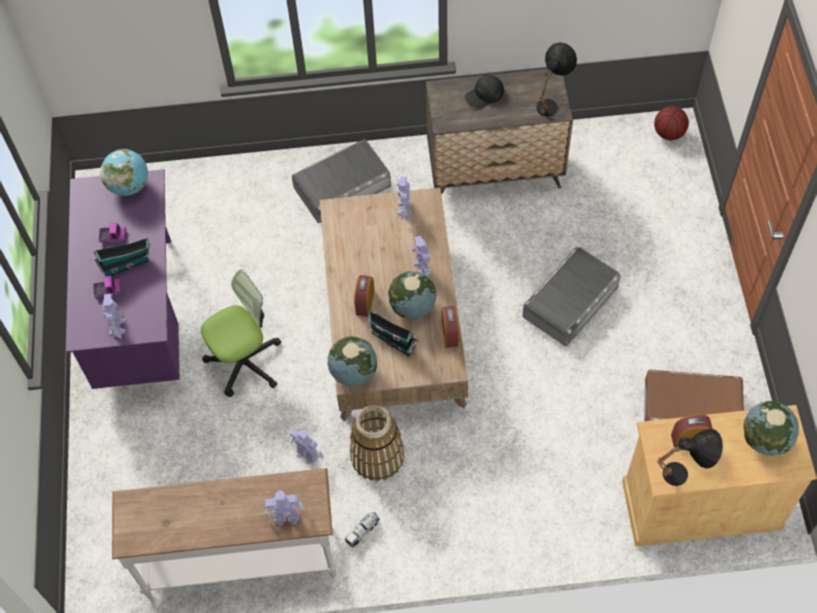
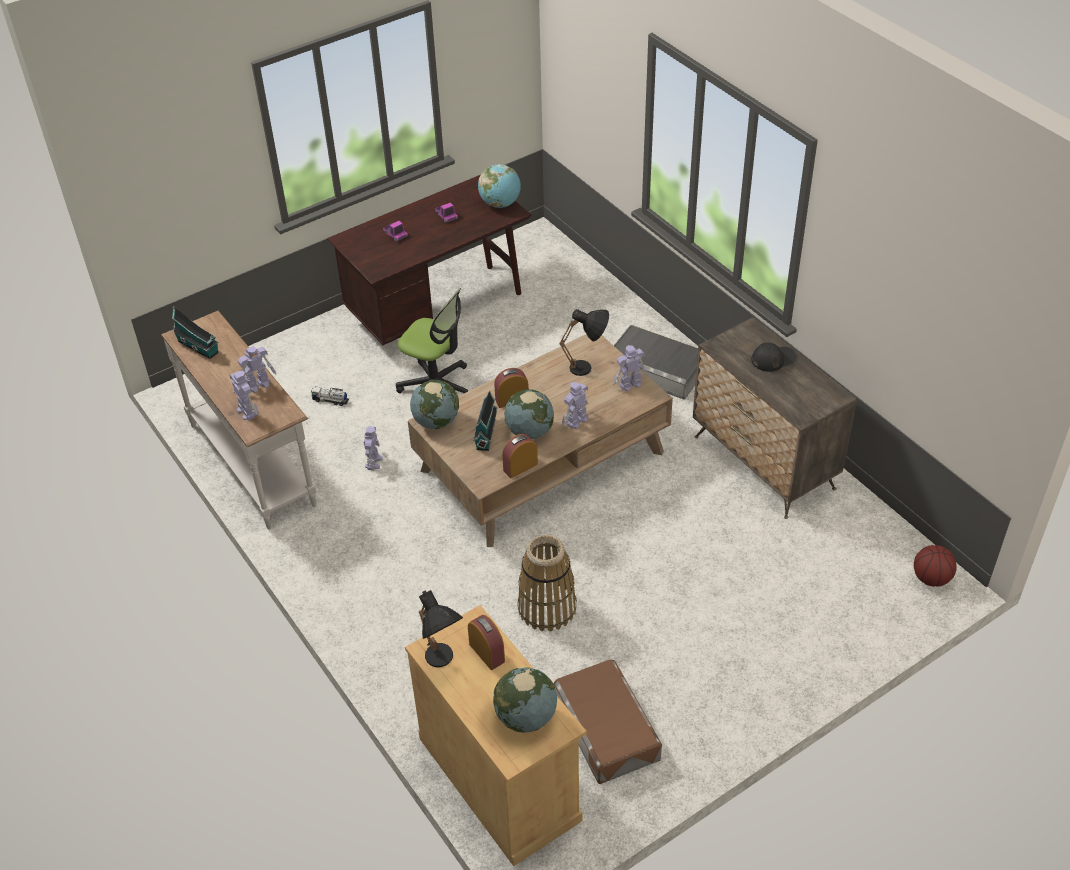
camera: 60 degrees right, 15 degrees down
purple desk [66,169,180,389] -> brown desk [327,175,531,345]
toy house [93,238,150,276] -> toy house moved to [172,306,219,359]
toy robot [103,294,125,339] -> toy robot moved to [238,346,276,393]
toy truck [345,512,380,548] -> toy truck moved to [311,386,349,406]
basket [350,405,404,481] -> basket moved to [518,535,577,631]
black cap [465,75,504,109] -> black cap turned 135 degrees clockwise [751,343,797,372]
grey storage box [523,247,621,346] -> none
black table lamp [536,42,577,116] -> black table lamp moved to [560,309,609,376]

